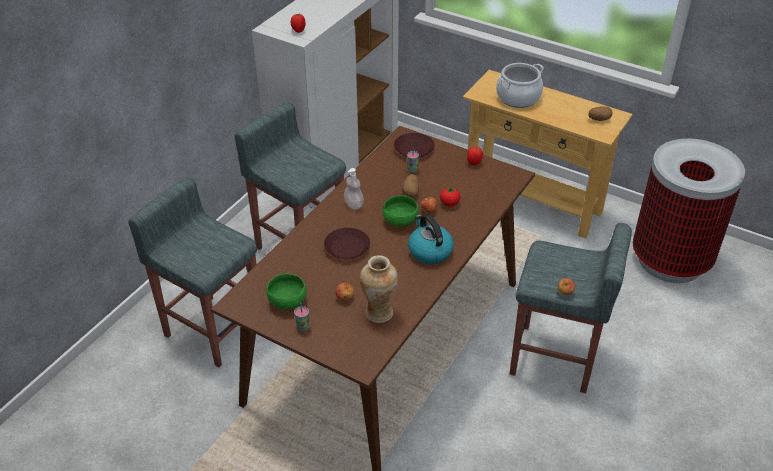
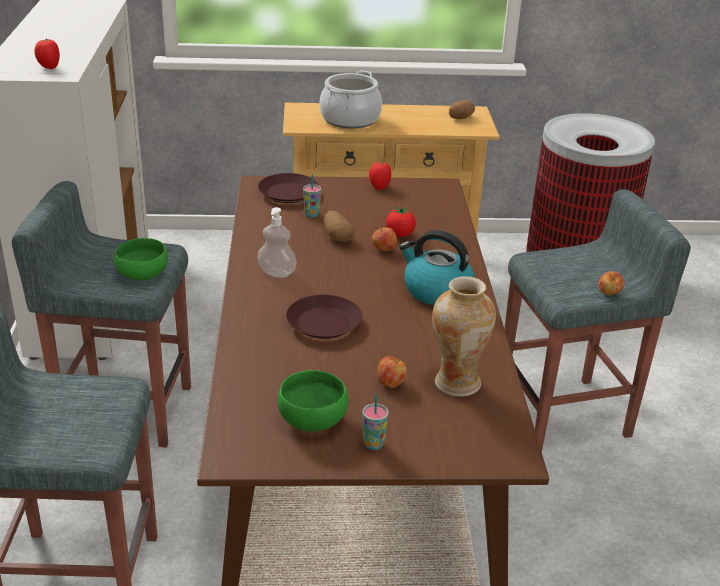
camera: 35 degrees left, 10 degrees down
green bowl [382,195,418,227] -> green bowl moved to [114,238,168,281]

